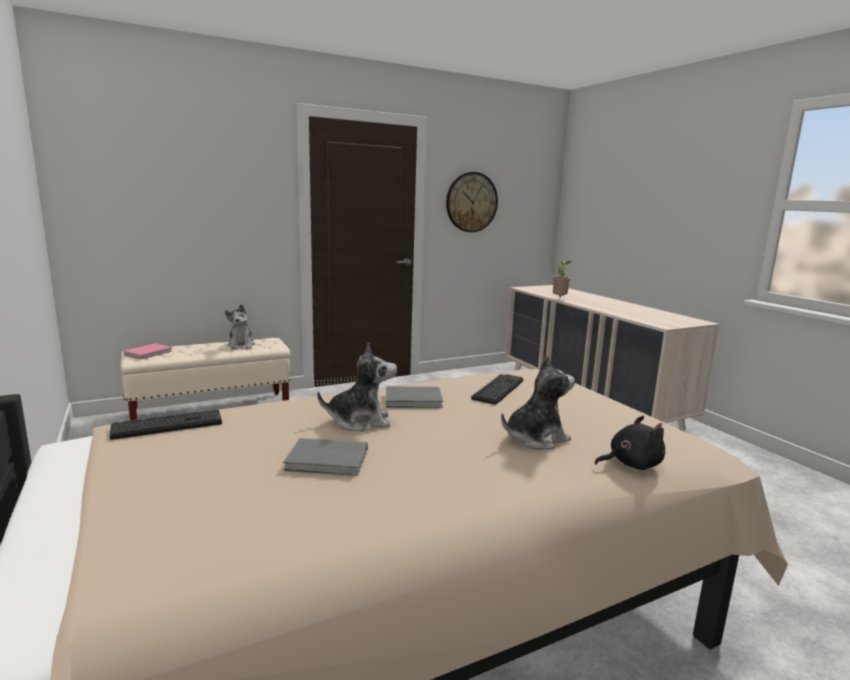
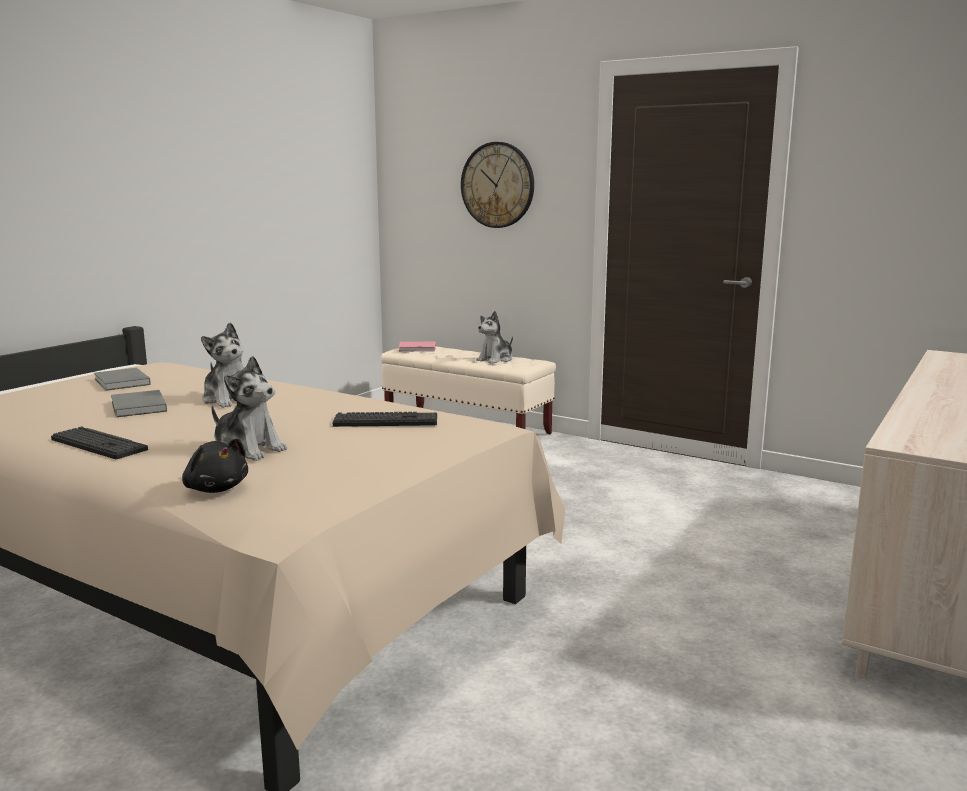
camera: 60 degrees right, 0 degrees up
keyboard [109,410,222,440] -> keyboard moved to [51,426,148,459]
grey book [386,386,443,408] -> grey book moved to [94,368,151,391]
wall clock [446,172,498,232] -> wall clock moved to [461,142,534,228]
potted plant [553,261,571,297] -> none

